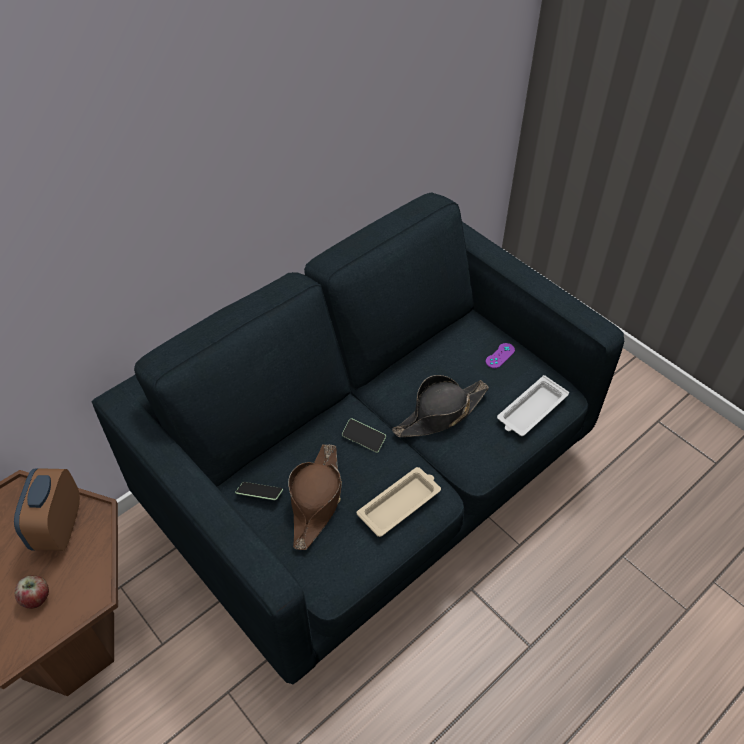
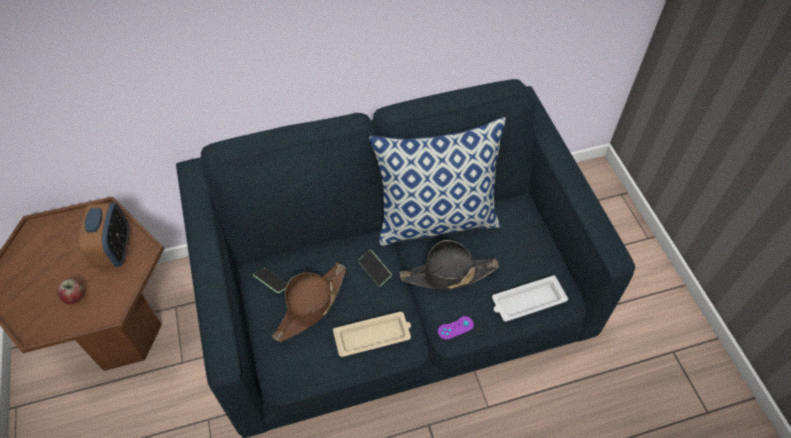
camera: 25 degrees right, 5 degrees up
alarm clock [14,468,80,551] -> alarm clock turned 150 degrees clockwise [79,203,129,268]
purple game controller [486,343,515,368] -> purple game controller moved to [438,316,474,340]
none -> pillow [369,117,506,246]

